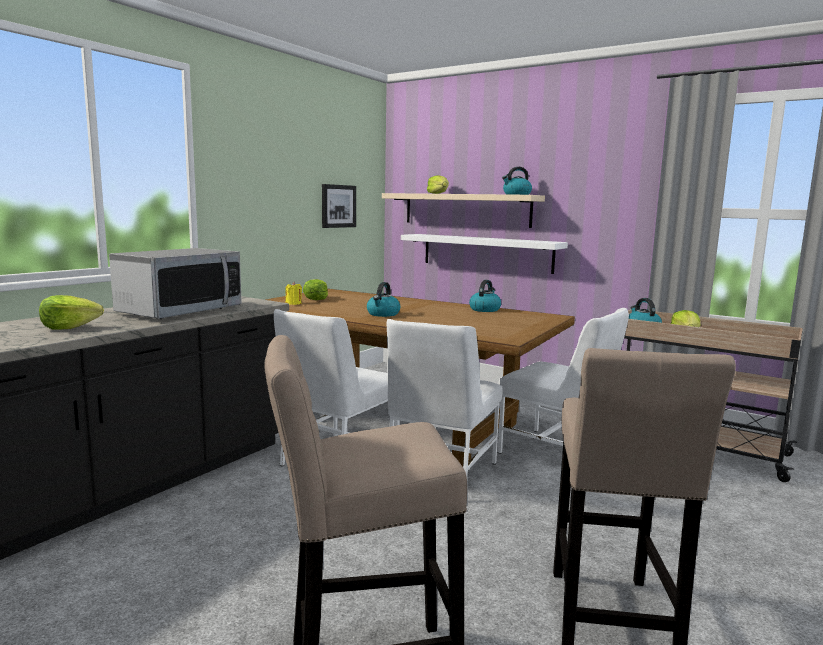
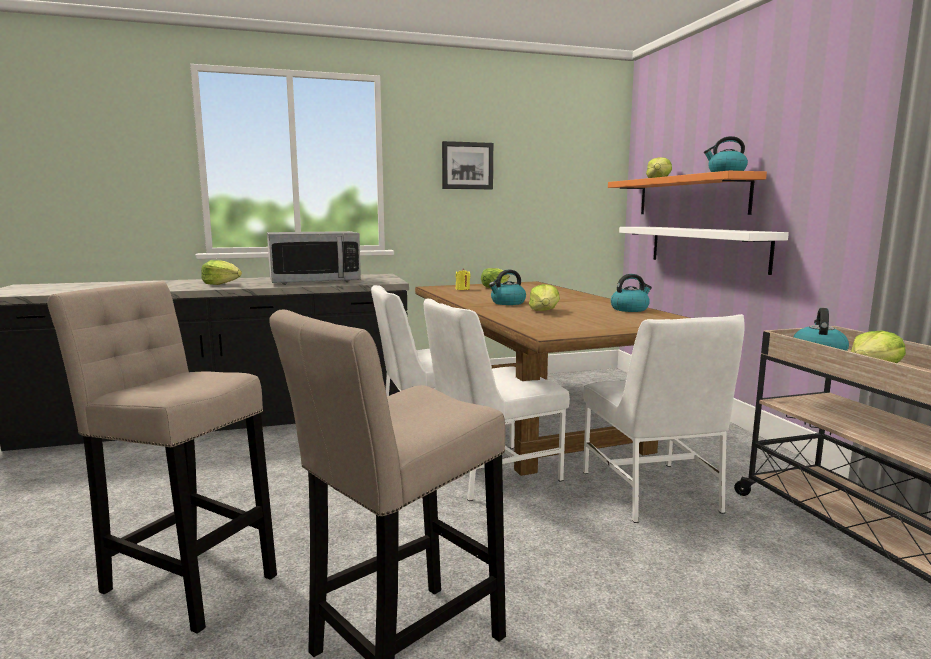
camera: 40 degrees right, 0 degrees up
picture [322,184,356,228] -> picture moved to [442,141,493,189]
beige shelf [382,193,545,228] -> orange shelf [608,171,767,215]
none -> lettuce [529,284,560,311]

